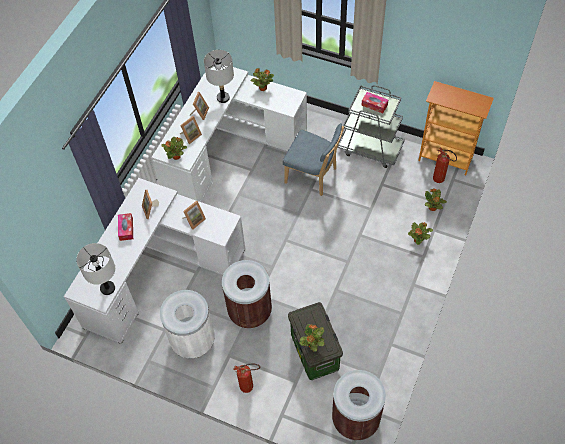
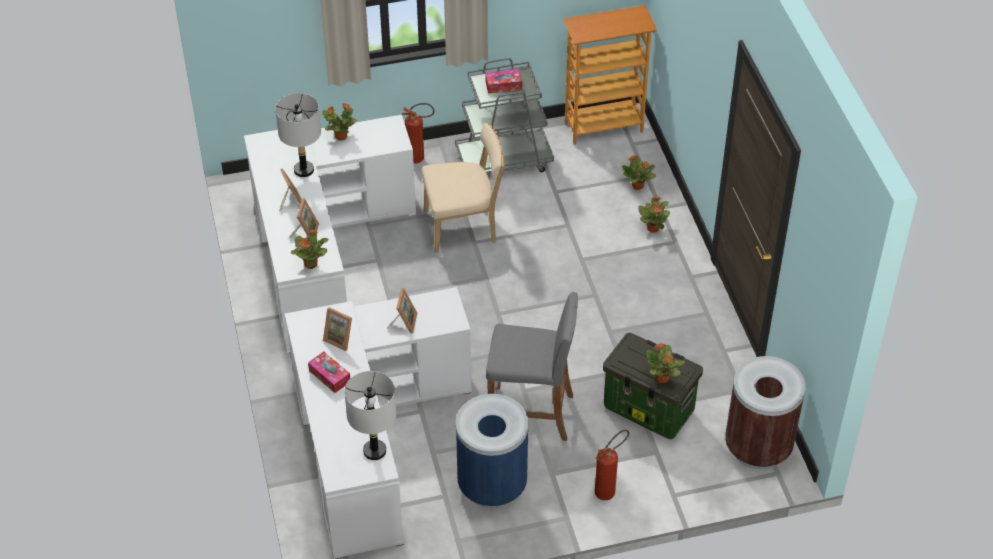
camera: 40 degrees left, 10 degrees down
white trash can [160,290,215,359] -> blue trash can [456,394,528,508]
brown trash can [222,260,272,328] -> grey stool [486,292,578,441]
blue chair [283,123,344,196] -> beige chair [422,123,505,253]
fire extinguisher [433,147,457,183] -> fire extinguisher moved to [402,103,435,164]

